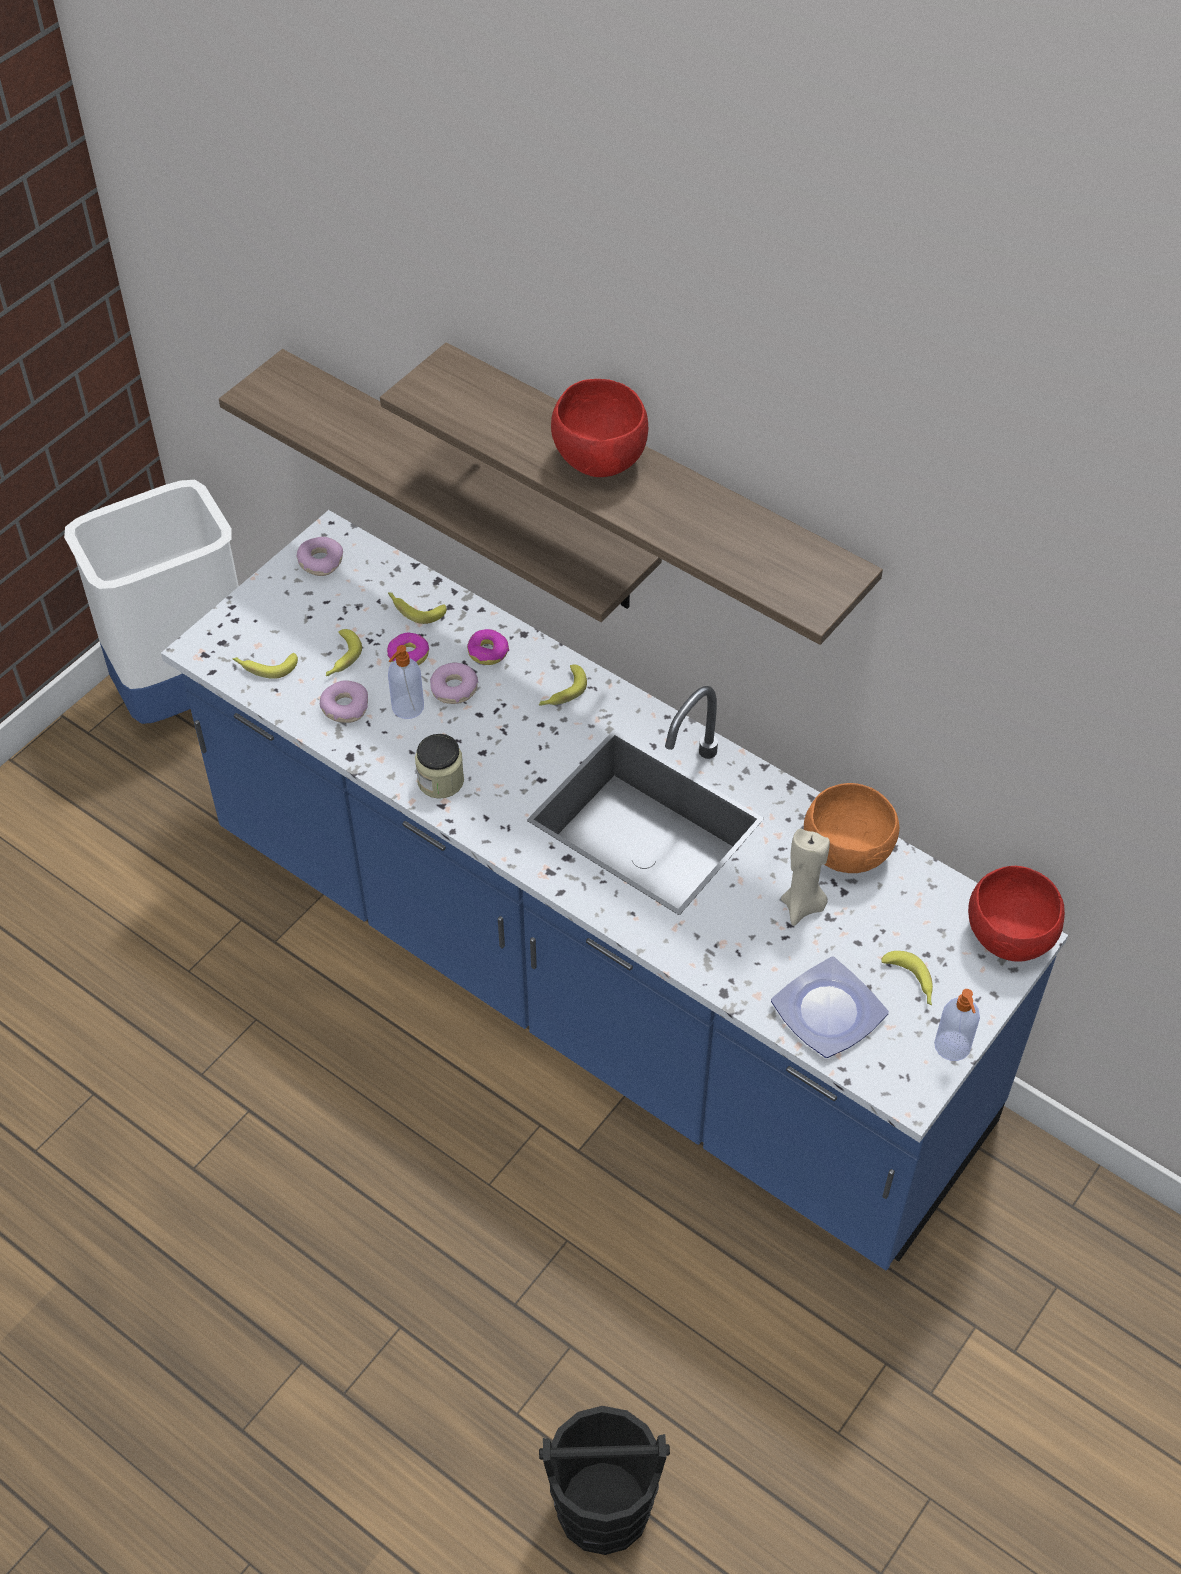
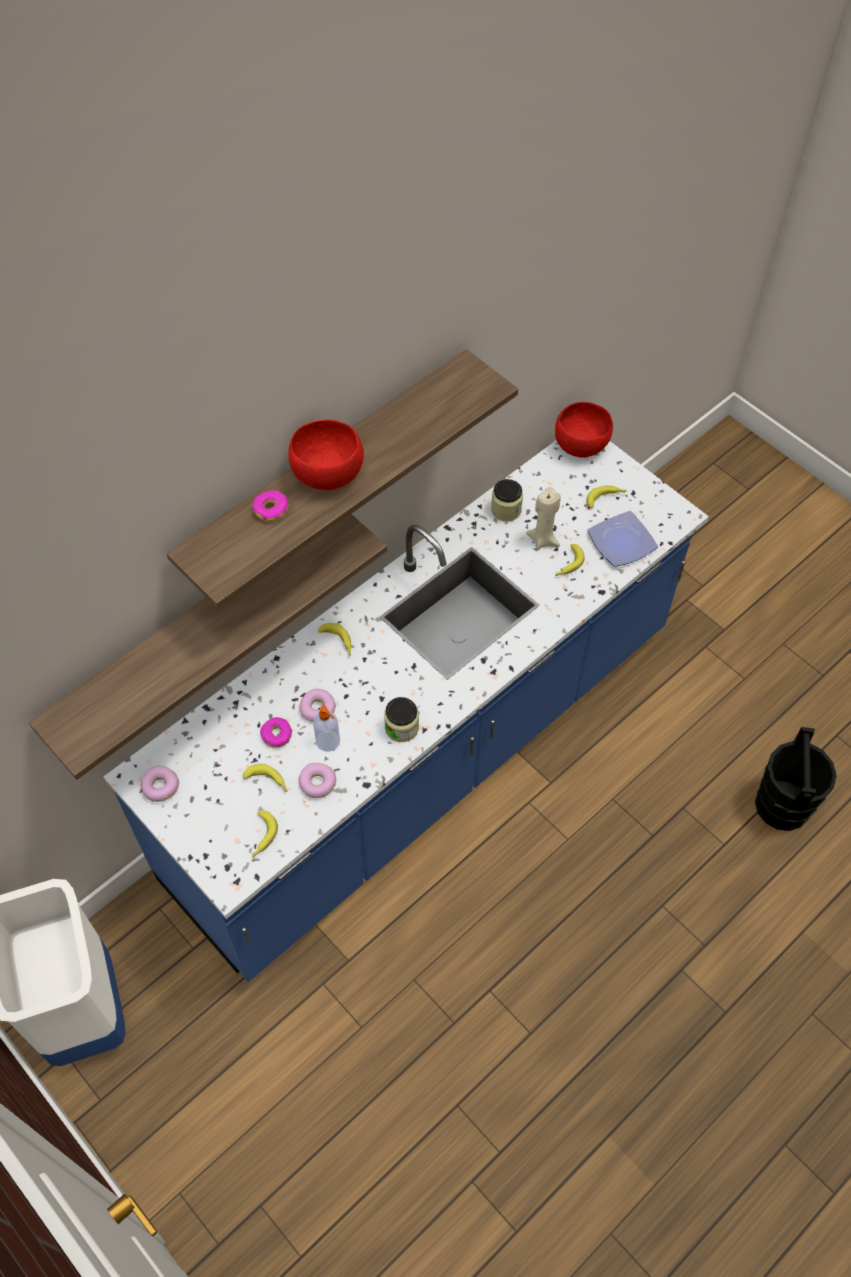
camera: 80 degrees left, 5 degrees up
banana [388,592,447,624] -> banana moved to [555,544,585,576]
donut [467,629,509,665] -> donut moved to [252,490,289,522]
orange bowl [804,783,899,873] -> jar [491,479,523,522]
soap dispenser [934,989,980,1061] -> none

